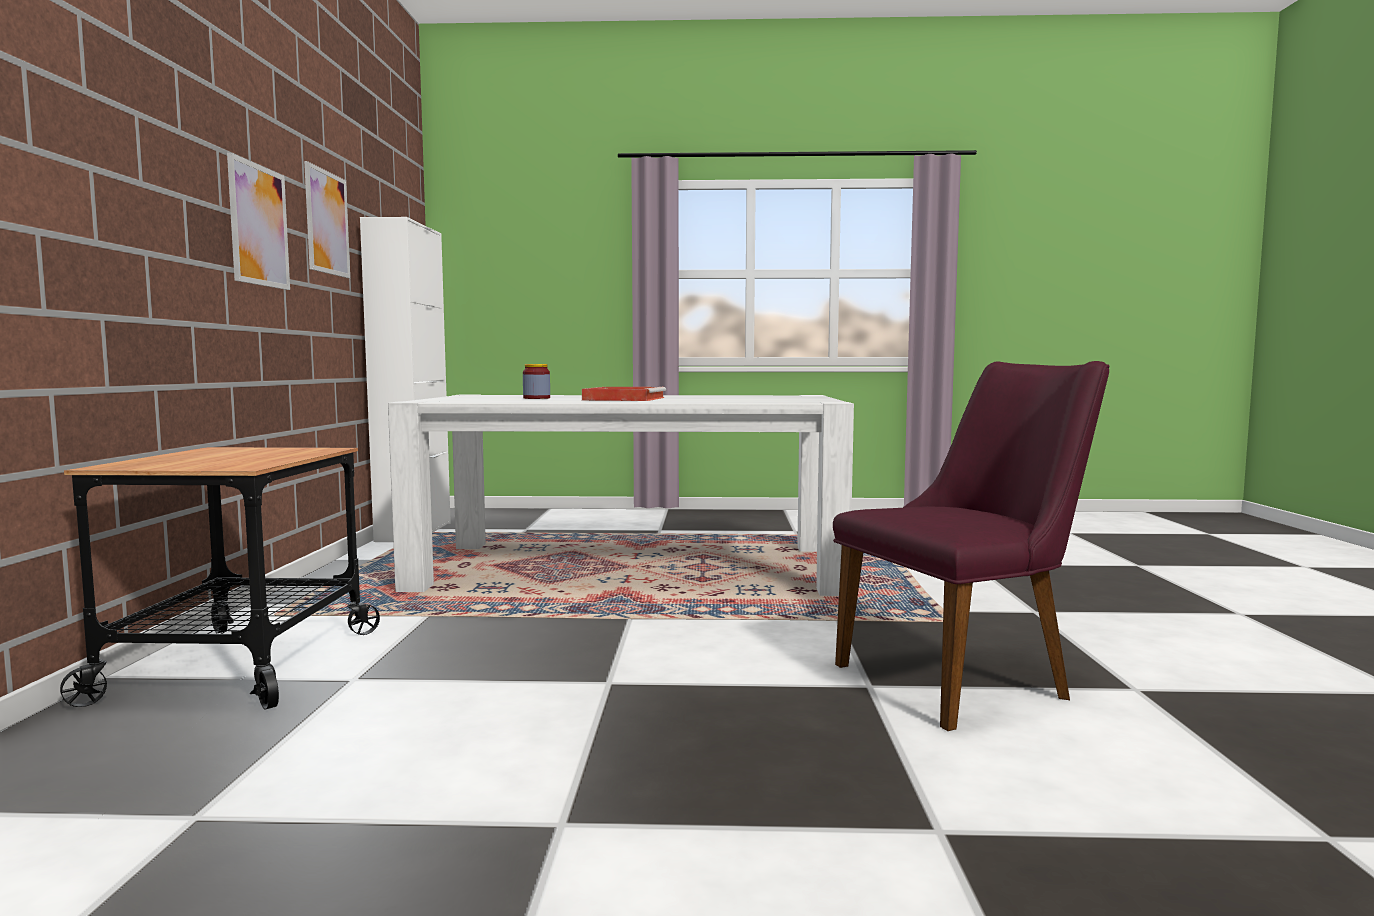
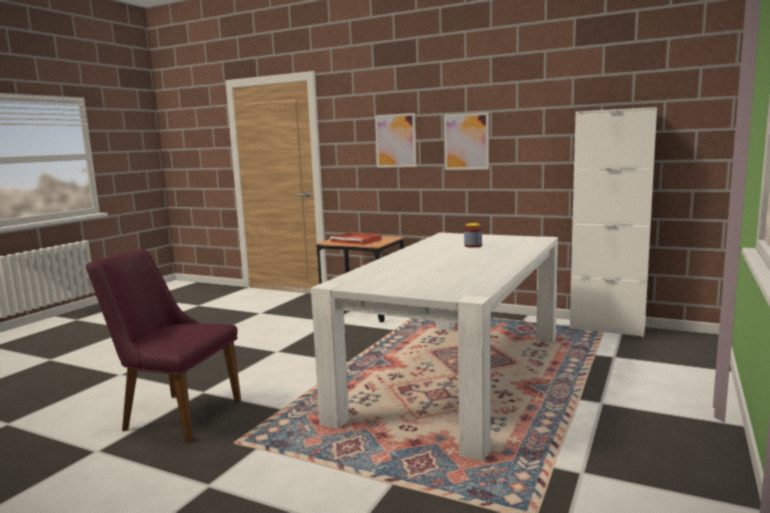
camera: 115 degrees right, 5 degrees up
picture [304,161,350,278] -> picture moved to [375,113,416,168]
red tray [582,387,666,401] -> red tray moved to [330,232,381,245]
purple chair [833,361,1110,731] -> purple chair turned 105 degrees clockwise [86,249,241,443]

